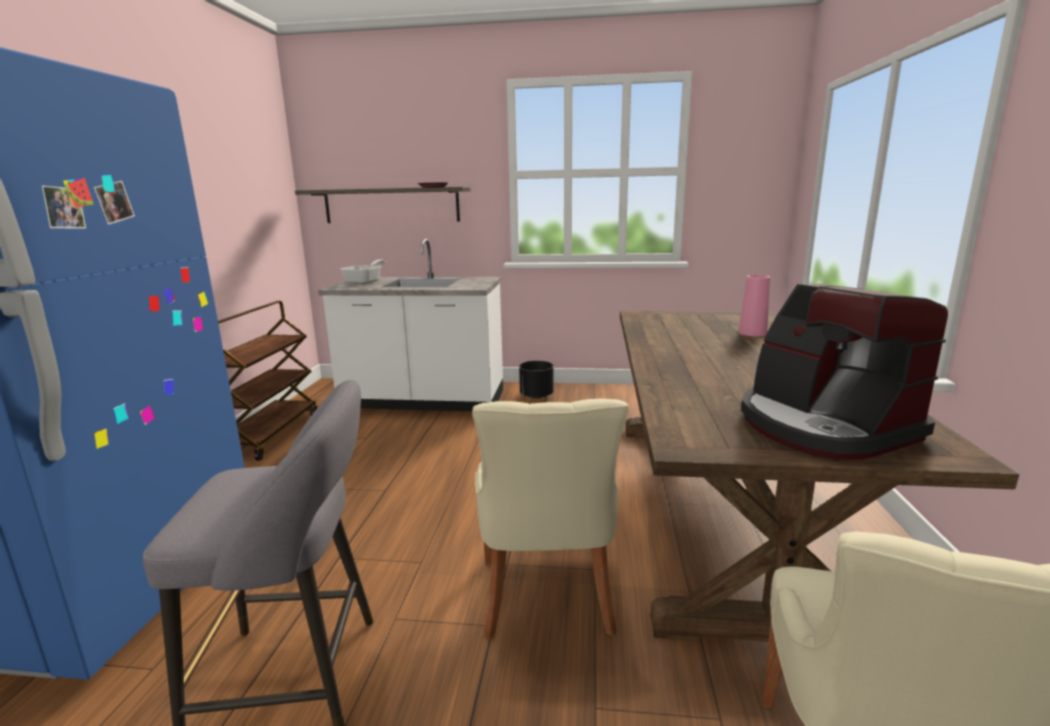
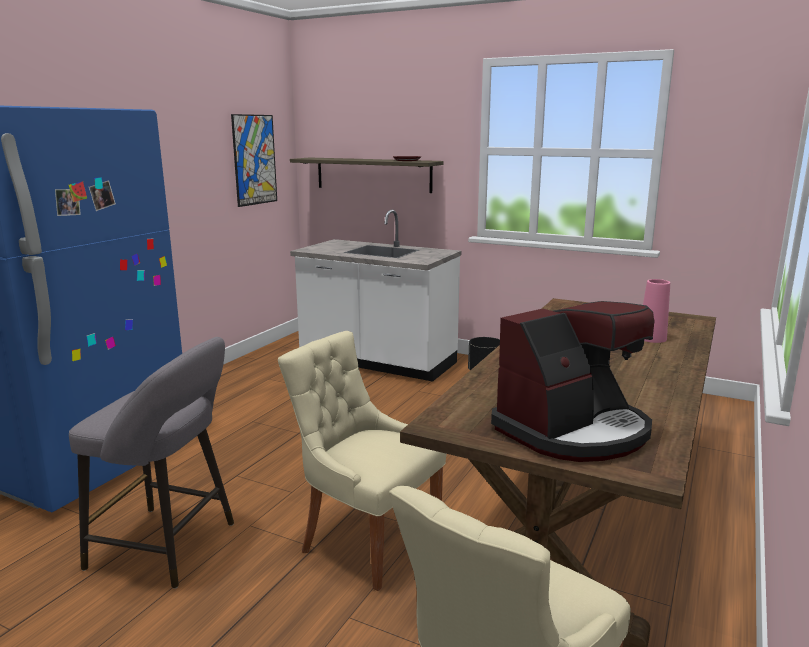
camera: 20 degrees right, 0 degrees up
brown cart [218,301,318,461] -> none
frying pan [341,260,385,284] -> none
beige chair [472,399,629,641] -> beige chair turned 105 degrees clockwise [278,331,447,591]
coffee machine [741,284,948,460] -> coffee machine turned 120 degrees counterclockwise [491,301,654,462]
none -> picture [231,114,277,207]

